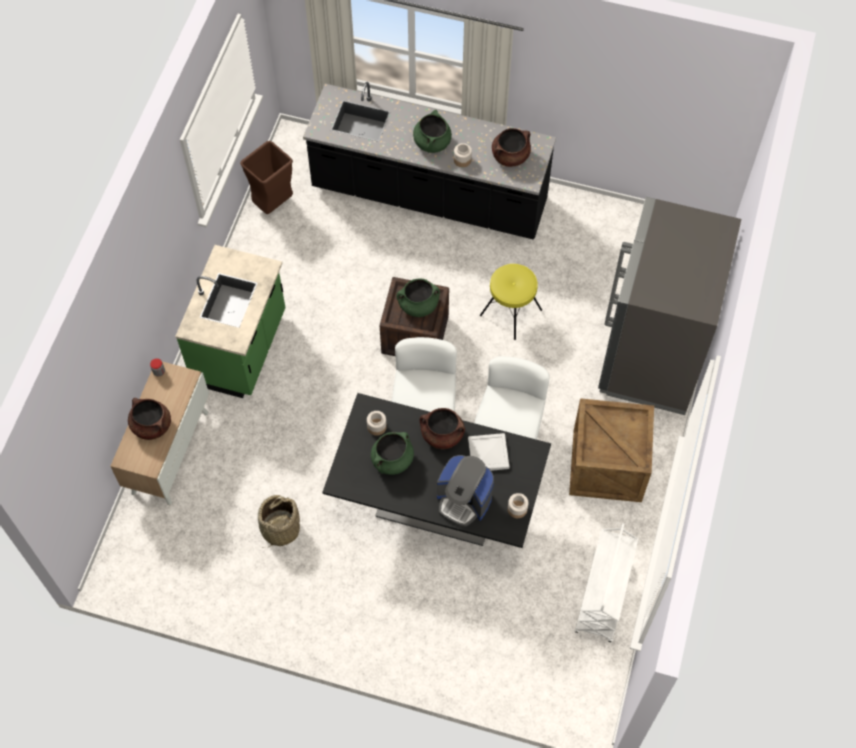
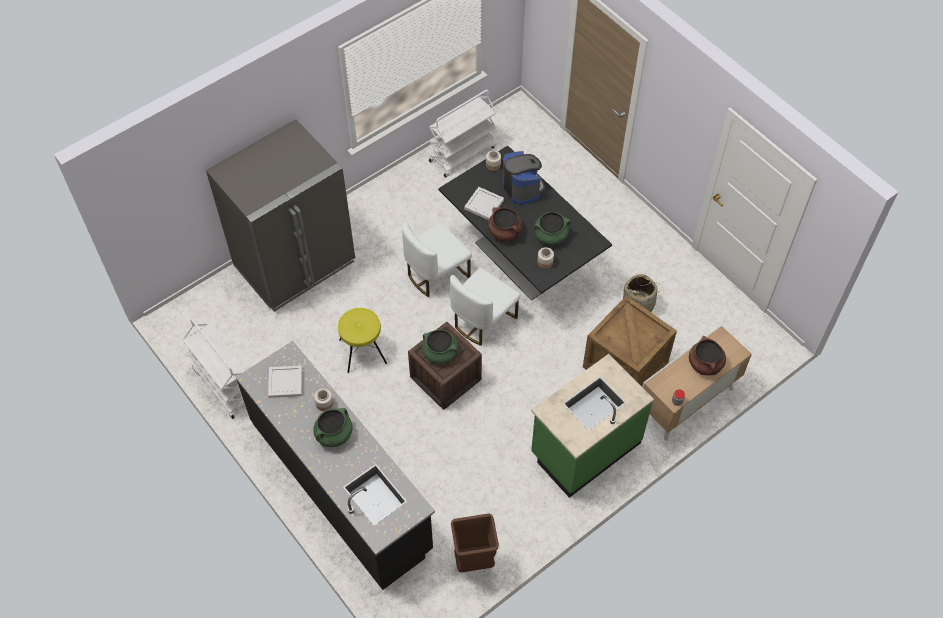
camera: 145 degrees left, 5 degrees down
brown cooking pot [492,128,531,167] -> white tray [268,365,302,398]
crate [569,398,654,502] -> crate moved to [583,295,677,387]
none -> white cart [182,319,246,419]

